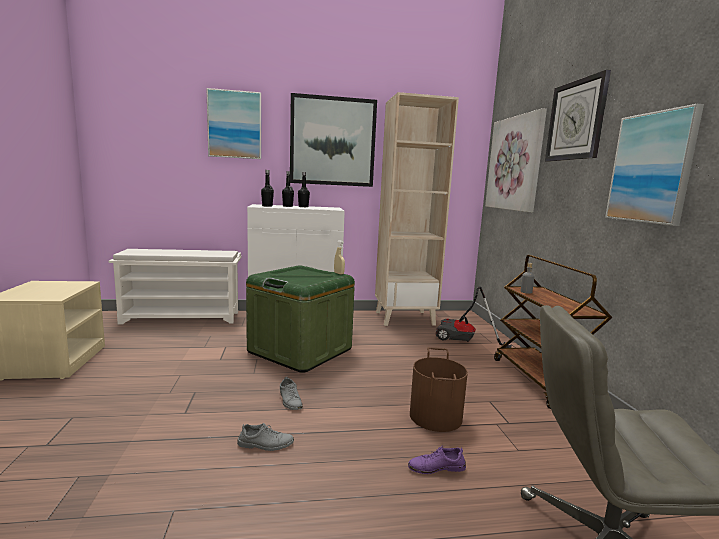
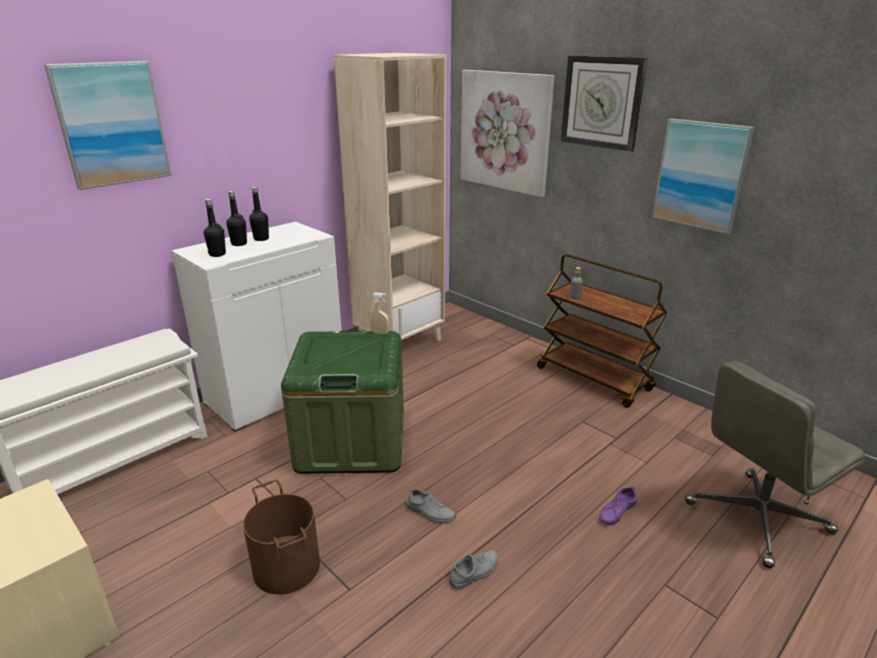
camera: 35 degrees left, 15 degrees up
picture [290,93,377,187] -> none
brown bucket [410,347,468,432] -> brown bucket moved to [243,479,320,595]
vacuum cleaner [436,286,512,348] -> none

